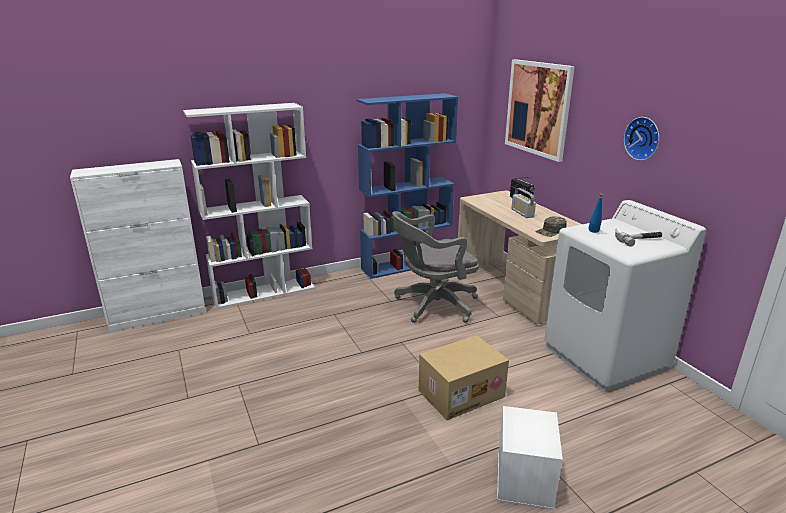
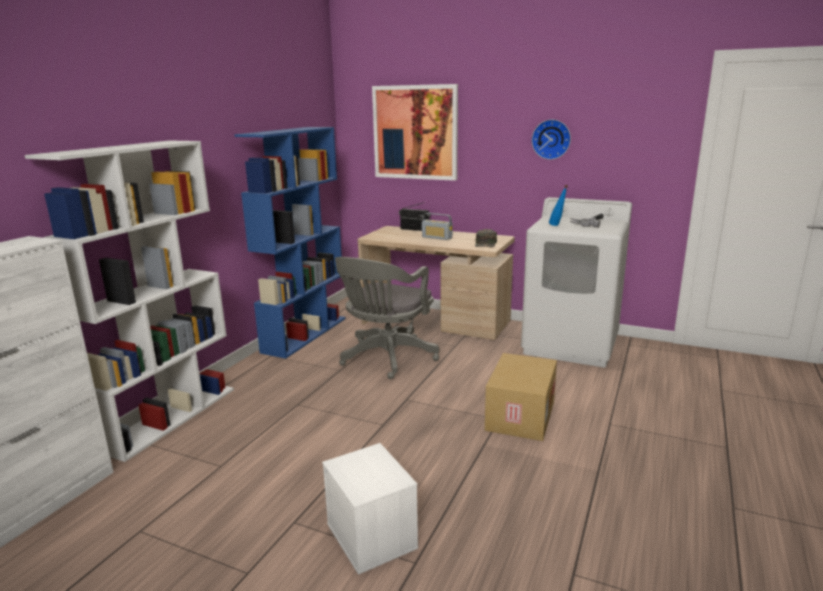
camera: 40 degrees left, 5 degrees down
white storage box [497,406,563,510] -> white storage box moved to [322,443,418,575]

